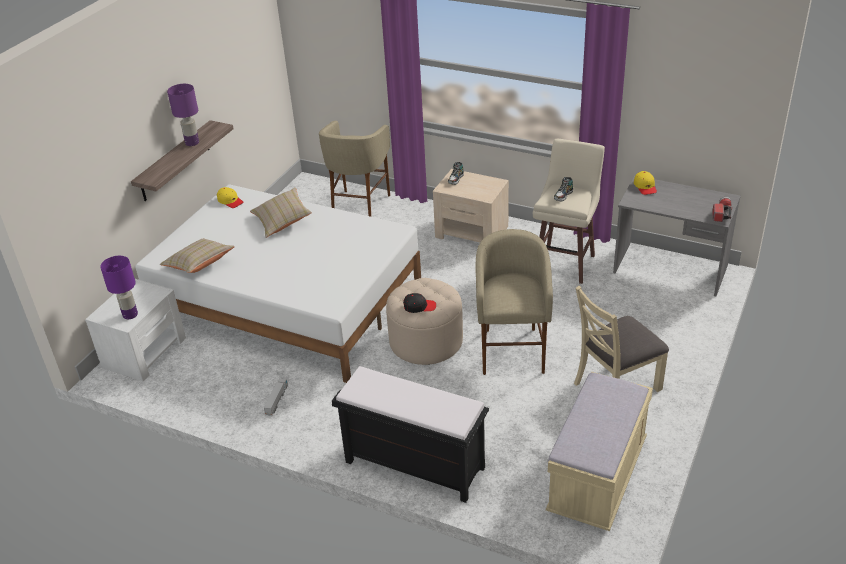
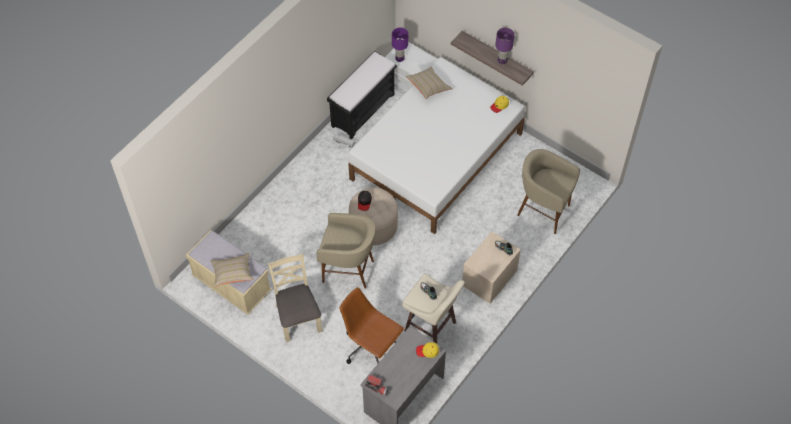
camera: 100 degrees right, 20 degrees up
beige pillow [250,187,312,238] -> beige pillow moved to [211,253,253,286]
black bench [332,366,489,503] -> black bench moved to [327,51,397,139]
none -> brown office chair [340,287,404,364]

